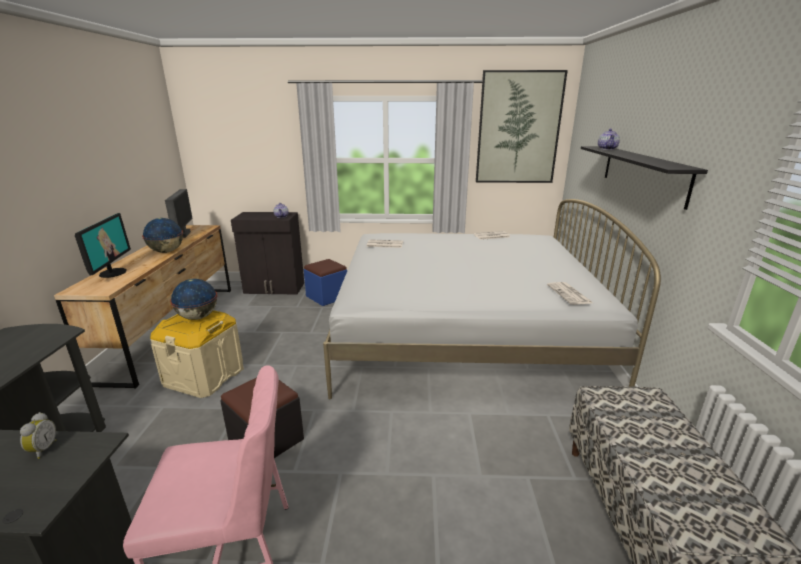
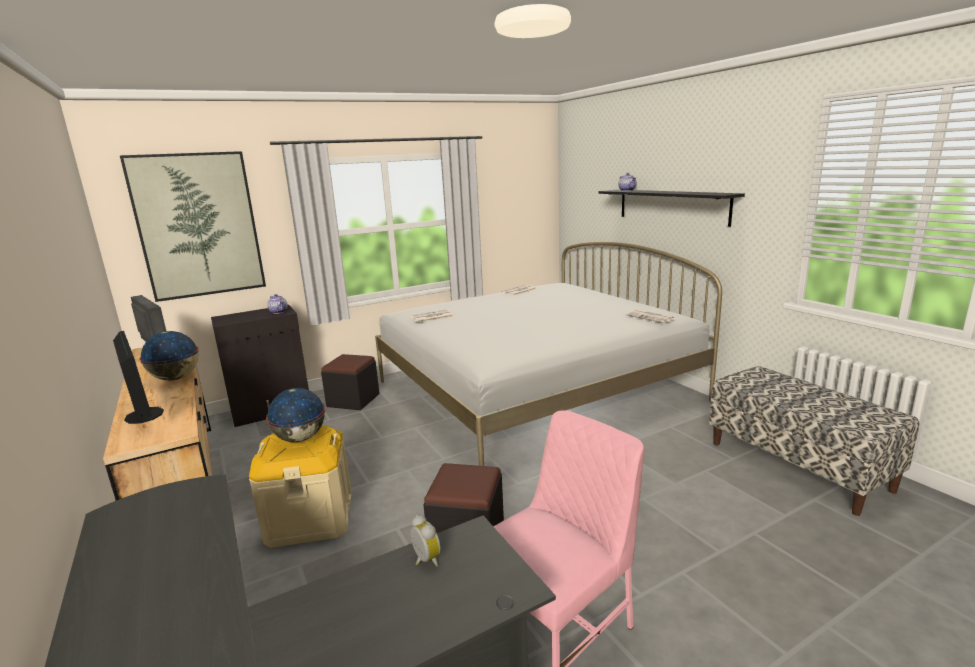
camera: 30 degrees left, 5 degrees down
blue ottoman [304,259,347,306] -> black ottoman [321,354,380,410]
picture [476,70,568,183] -> picture moved to [120,151,266,302]

